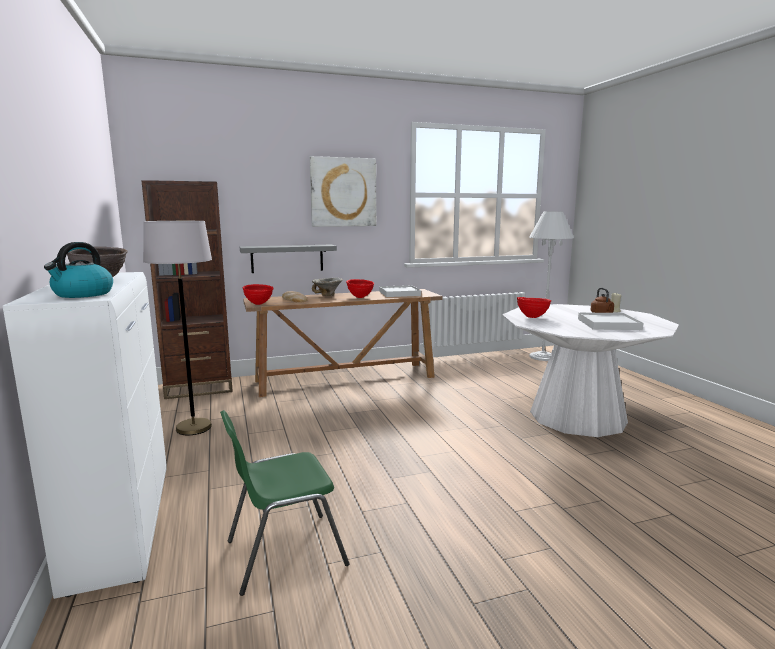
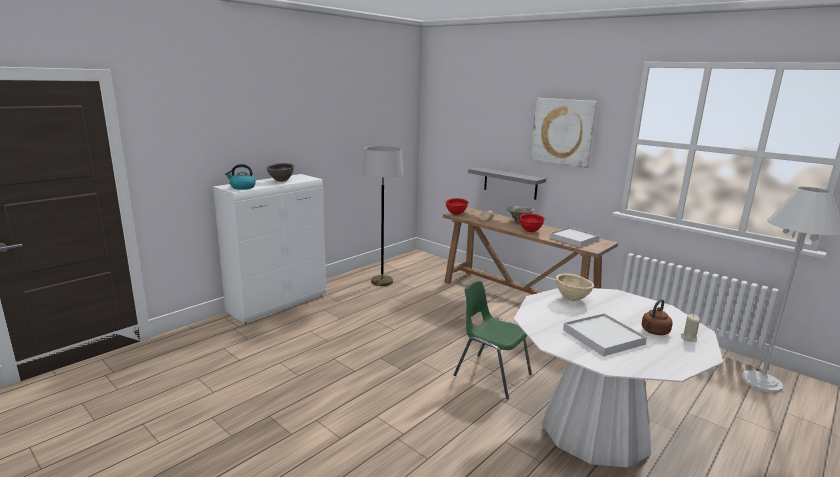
camera: 60 degrees right, 5 degrees up
brown bookcase [141,180,233,399] -> none
green chair [220,410,349,596] -> green chair moved to [454,281,532,399]
red bowl [517,297,551,318] -> beige bowl [556,273,594,301]

